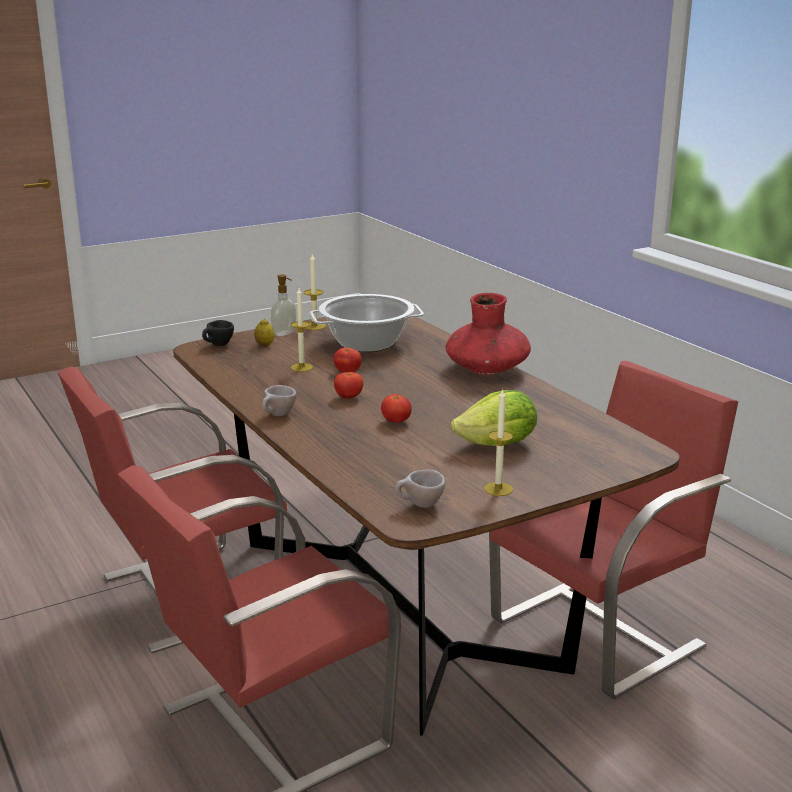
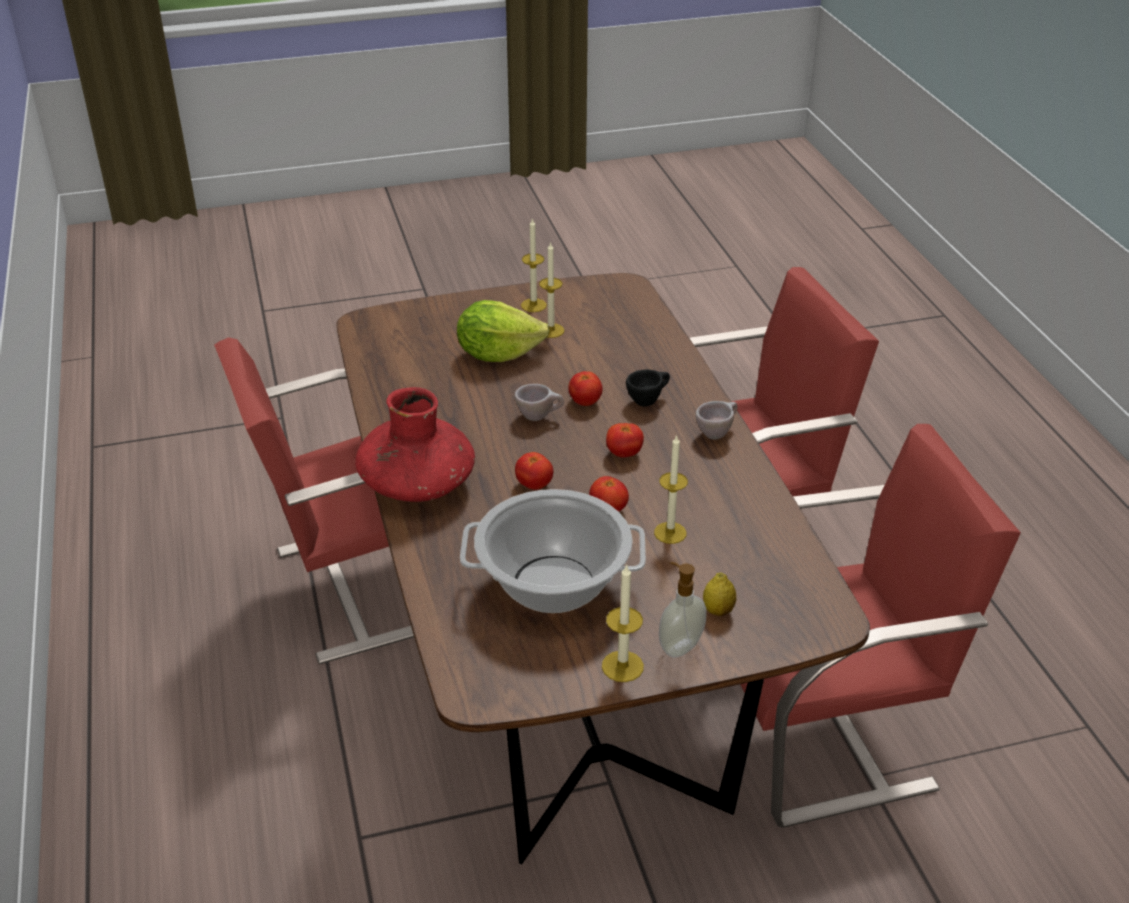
camera: 165 degrees left, 15 degrees up
black cup [202,320,234,346] -> black cup moved to [626,369,670,407]
beige cup [395,470,445,508] -> beige cup moved to [514,384,564,421]
none -> tomato [515,452,553,490]
none -> candle [539,242,564,338]

